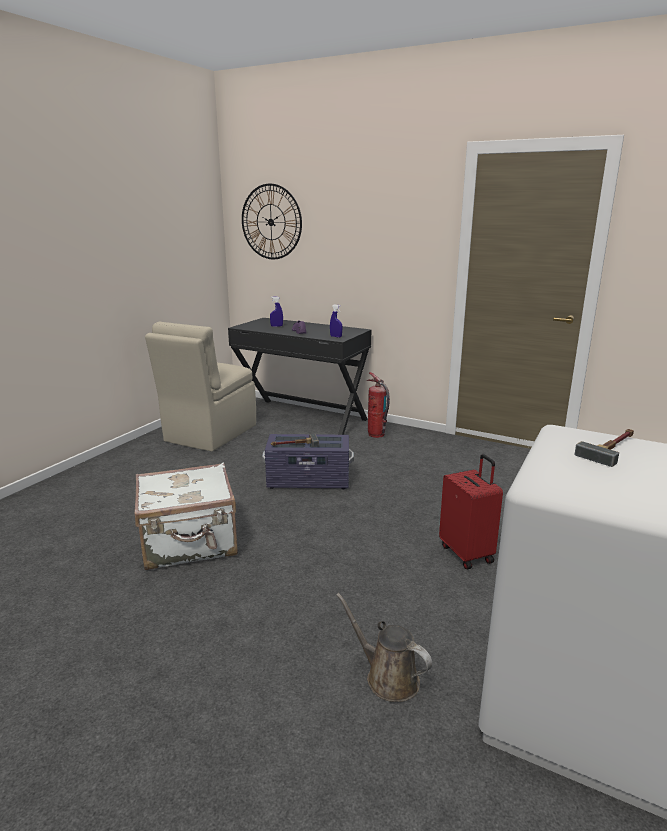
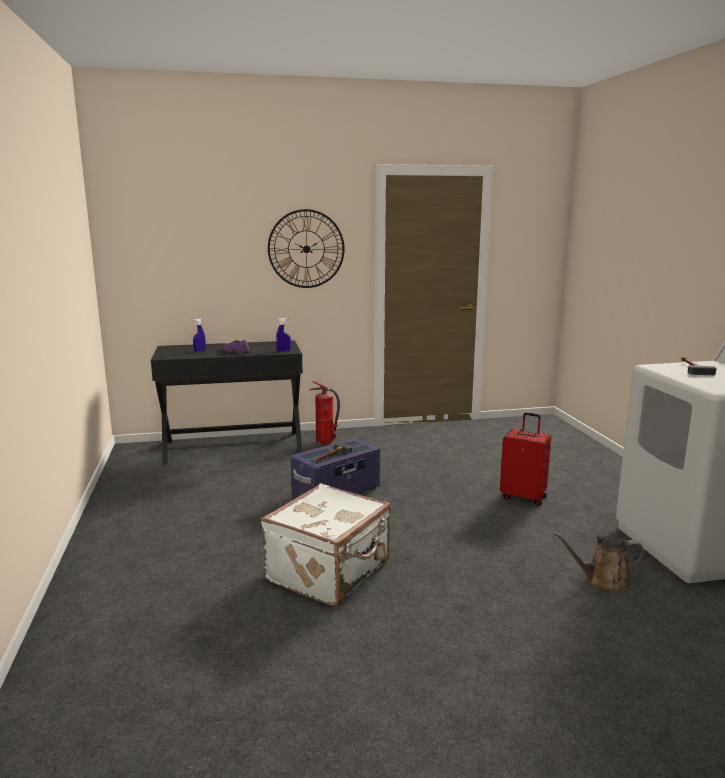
camera: 40 degrees left, 5 degrees down
beige chair [145,322,256,452] -> none
wall clock [242,184,302,259] -> wall clock moved to [268,209,345,288]

